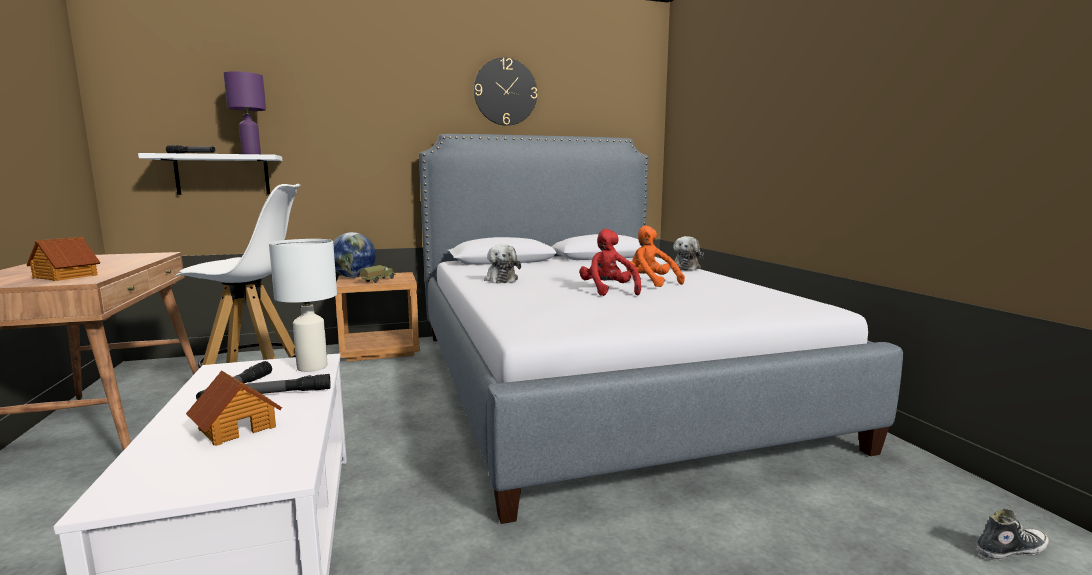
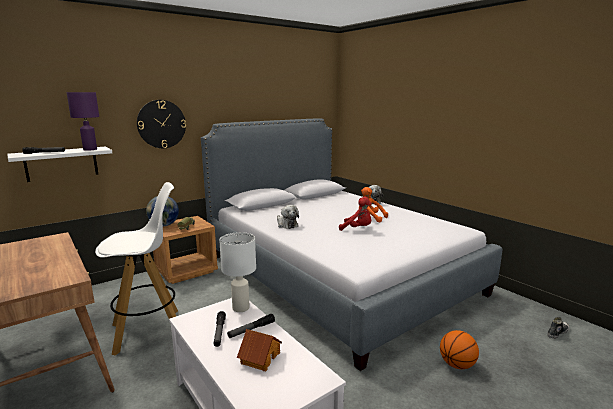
camera: 20 degrees left, 5 degrees up
toy house [26,237,101,281] -> none
wall clock [474,57,537,126] -> wall clock moved to [137,100,186,148]
red plush toy [579,229,641,296] -> red plush toy turned 150 degrees clockwise [339,196,371,231]
none -> basketball [440,330,479,369]

